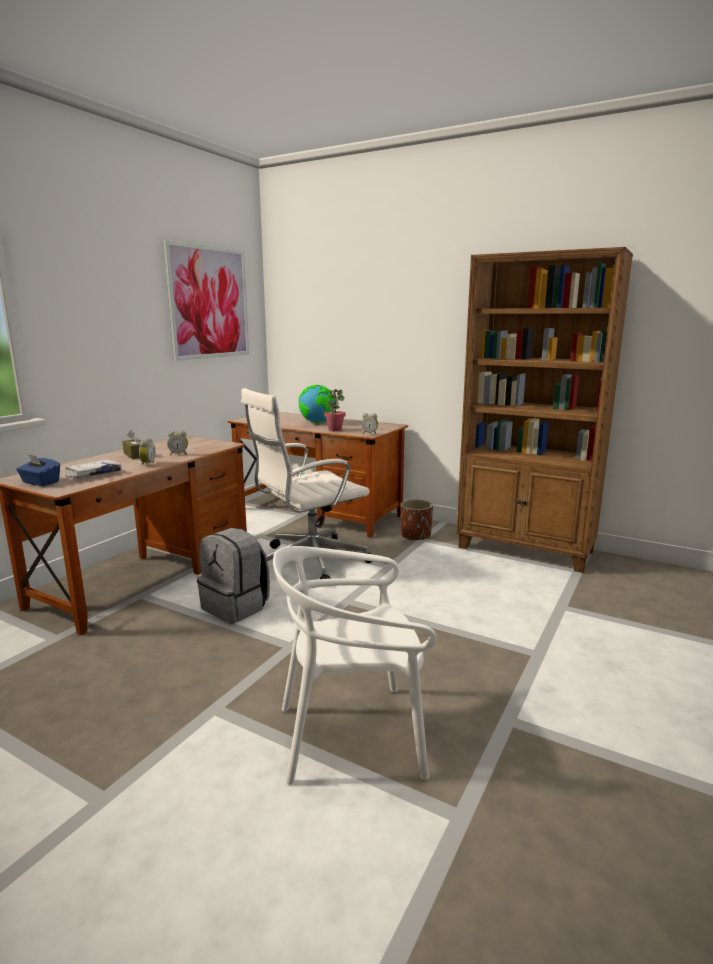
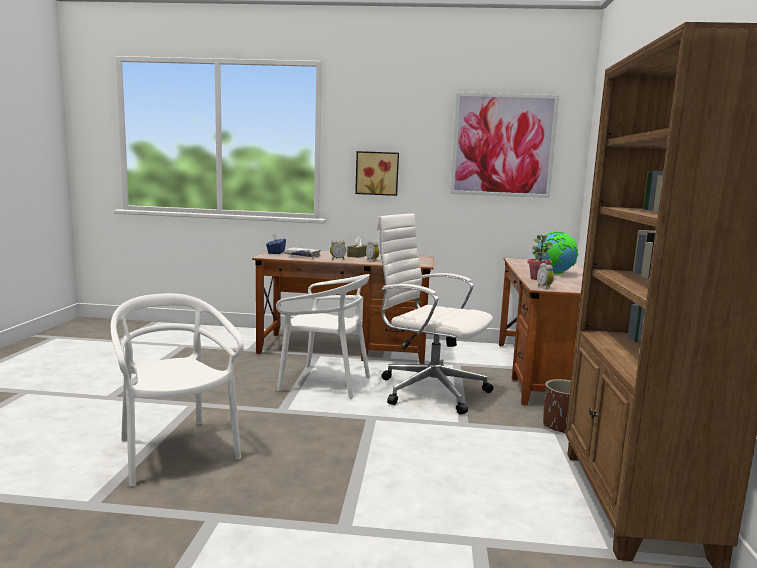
camera: 65 degrees right, 5 degrees down
grey backpack [197,528,270,624] -> white chair [276,274,370,398]
none -> picture [355,151,399,196]

